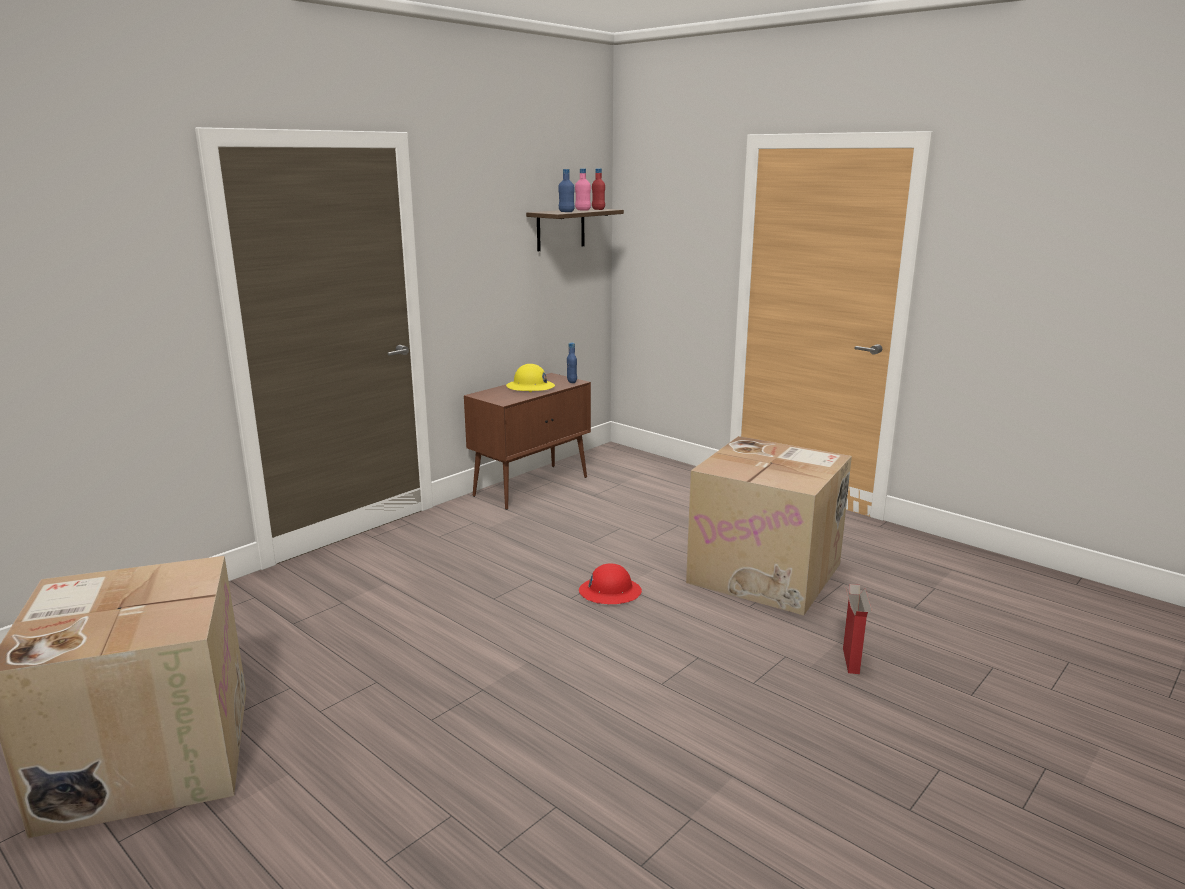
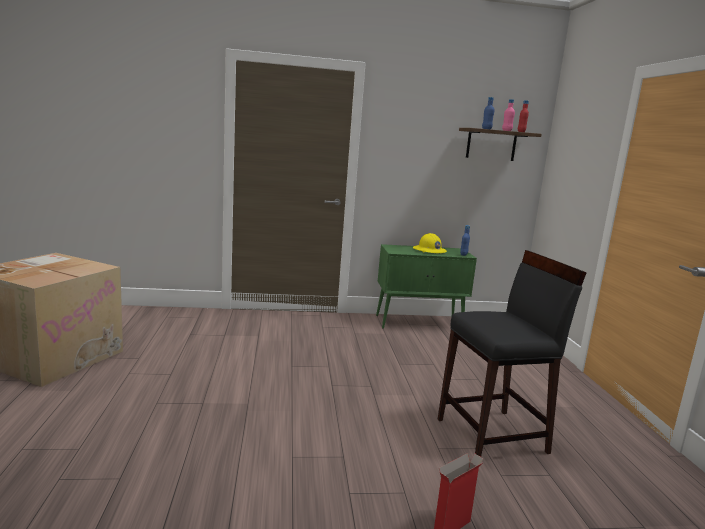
camera: 40 degrees right, 5 degrees down
brown cabinet [464,373,591,510] -> green cabinet [376,244,477,329]
red hard hat [579,563,642,604] -> none
cardboard box [686,436,852,615] -> black stool [438,250,587,457]

